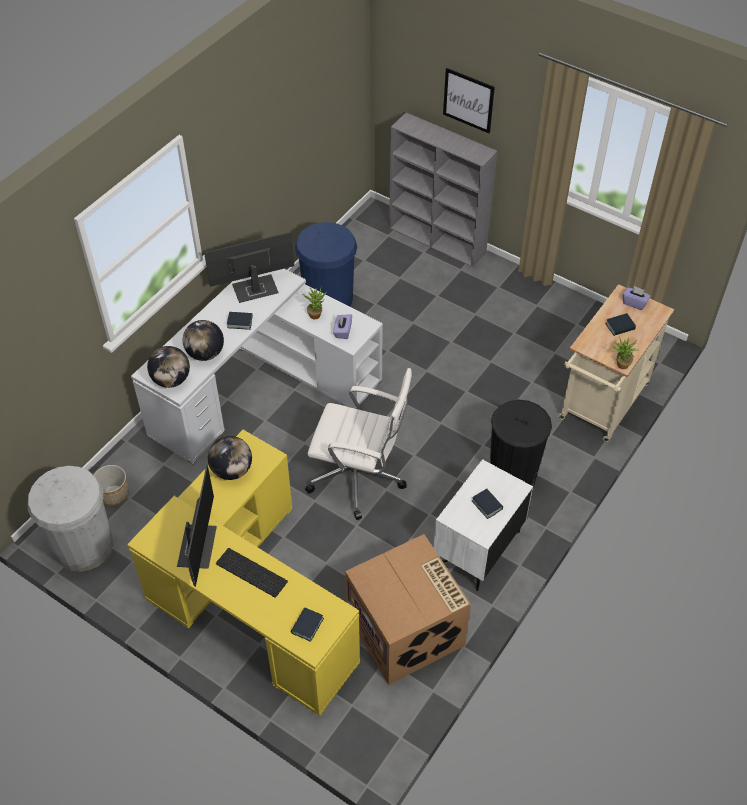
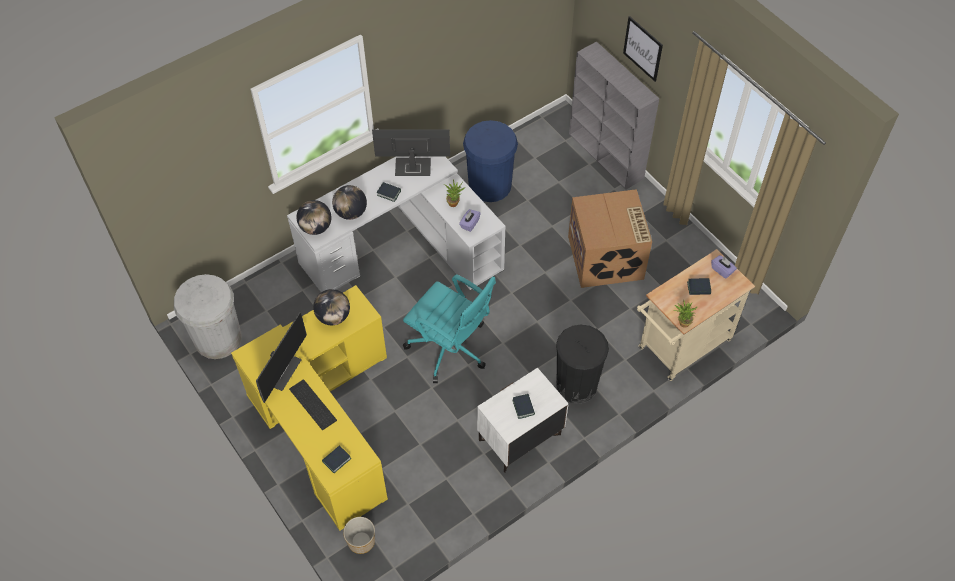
camera: 20 degrees right, 5 degrees up
planter [94,465,129,506] -> planter moved to [343,517,375,554]
white office chair [305,368,412,520] -> turquoise office chair [403,274,496,383]
cardboard box [345,534,471,685] -> cardboard box moved to [568,189,652,288]

